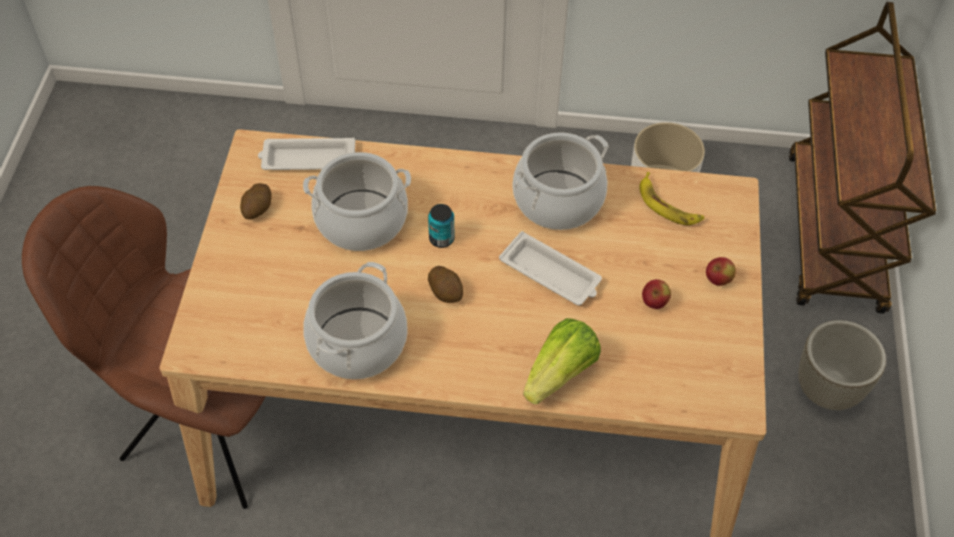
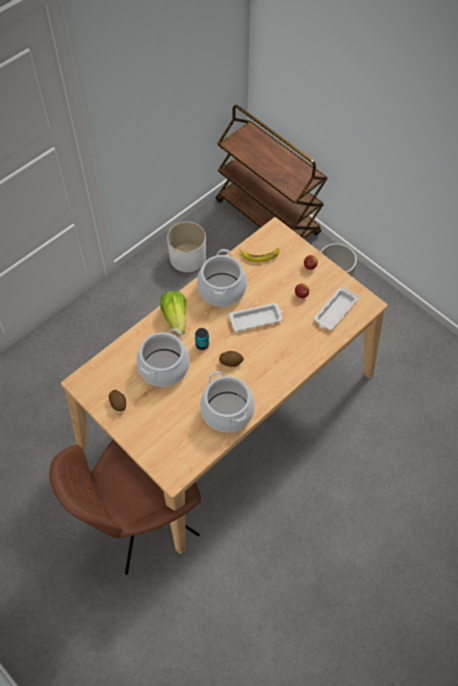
camera: 50 degrees left, 5 degrees up
white tray [258,137,355,170] -> white tray moved to [314,286,359,330]
lettuce [523,318,601,404] -> lettuce moved to [160,291,186,336]

